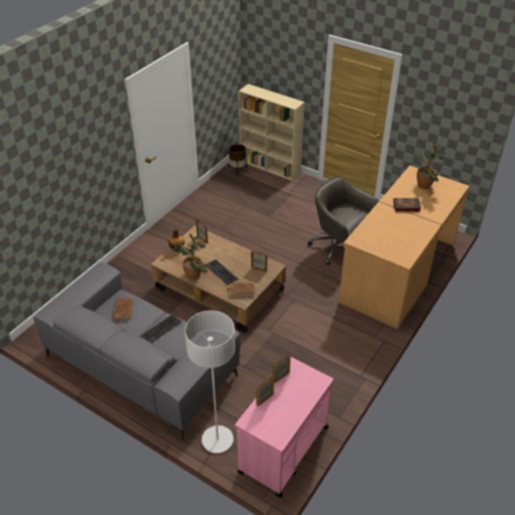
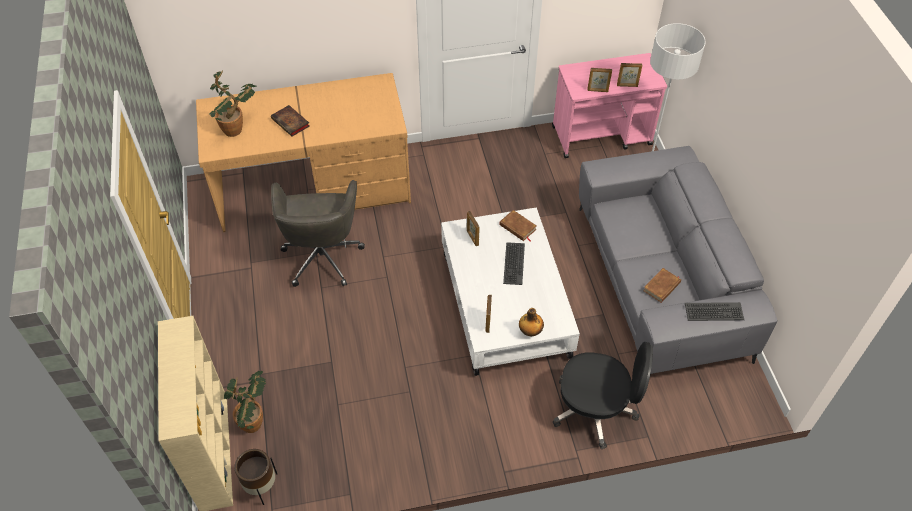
camera: 135 degrees left, 10 degrees up
keyboard [140,314,182,343] -> keyboard moved to [685,302,744,321]
brown coffee table [151,226,286,333] -> white coffee table [441,207,580,376]
potted plant [174,233,208,280] -> potted plant moved to [224,371,266,433]
none -> black office chair [553,342,653,449]

